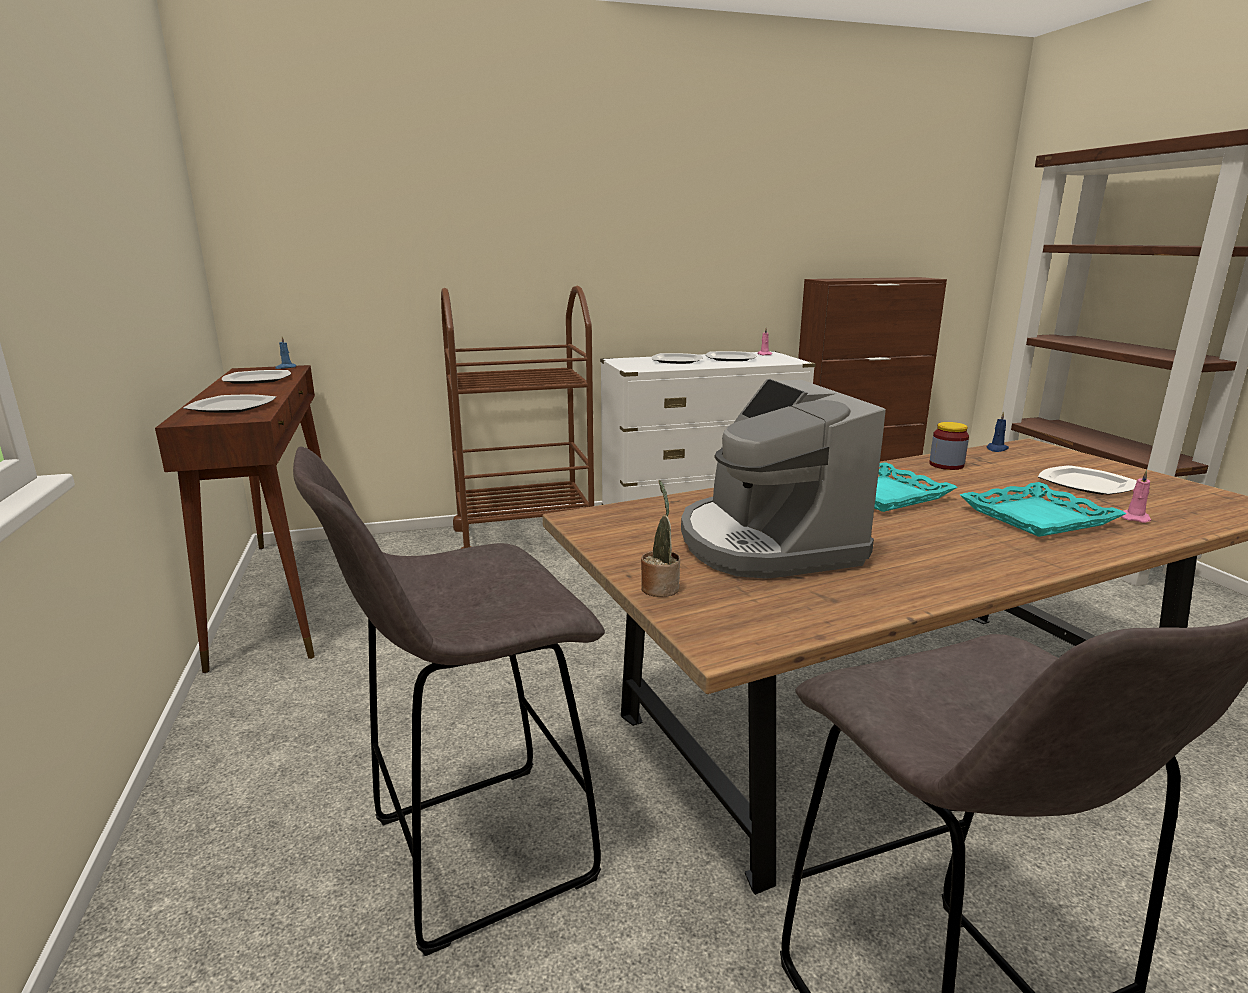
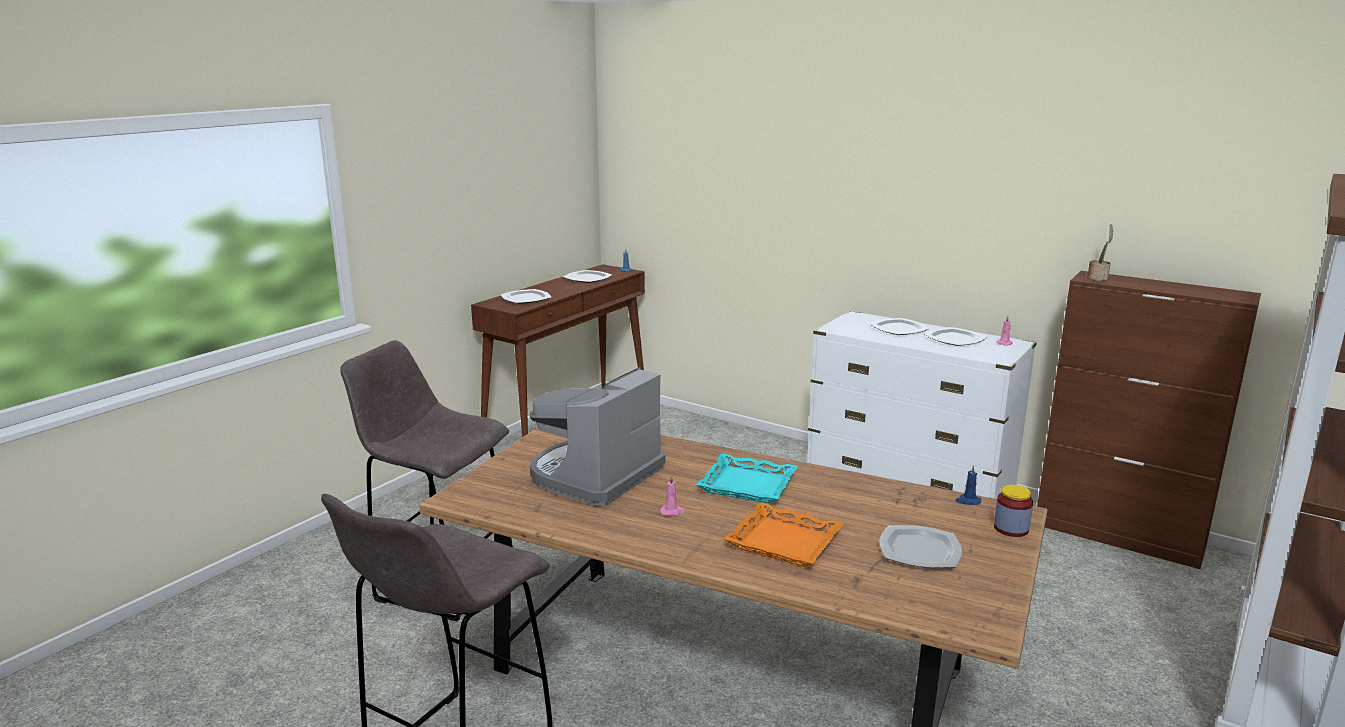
camera: 50 degrees right, 0 degrees up
brown cart [441,286,594,549] -> none
potted plant [641,480,680,597] -> potted plant moved to [1087,224,1113,281]
jar [929,422,969,470] -> jar moved to [994,485,1033,537]
turquoise tray [960,482,1126,537] -> orange tray [724,502,844,567]
pink candle [1121,470,1151,523] -> pink candle moved to [660,475,685,516]

